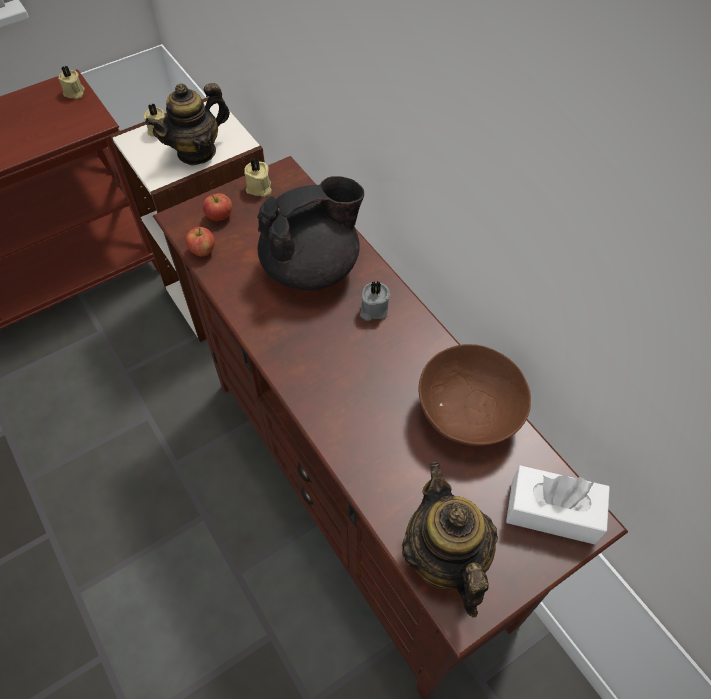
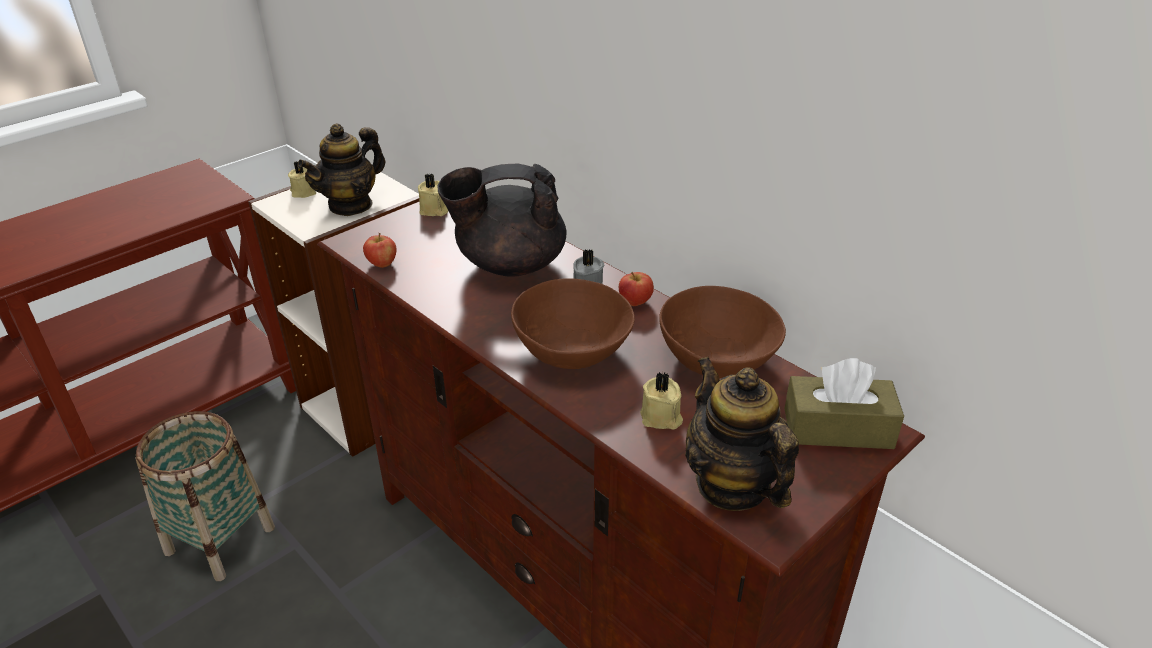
camera: 10 degrees left, 20 degrees down
beige candle [58,66,85,99] -> beige candle moved to [640,372,683,430]
apple [203,193,232,221] -> apple moved to [619,272,654,306]
black teapot [257,176,364,291] -> black teapot turned 150 degrees counterclockwise [438,164,567,277]
white tissue box [506,465,610,544] -> brown tissue box [785,358,904,449]
none -> basket [135,411,275,581]
none -> brown bowl [511,278,635,369]

